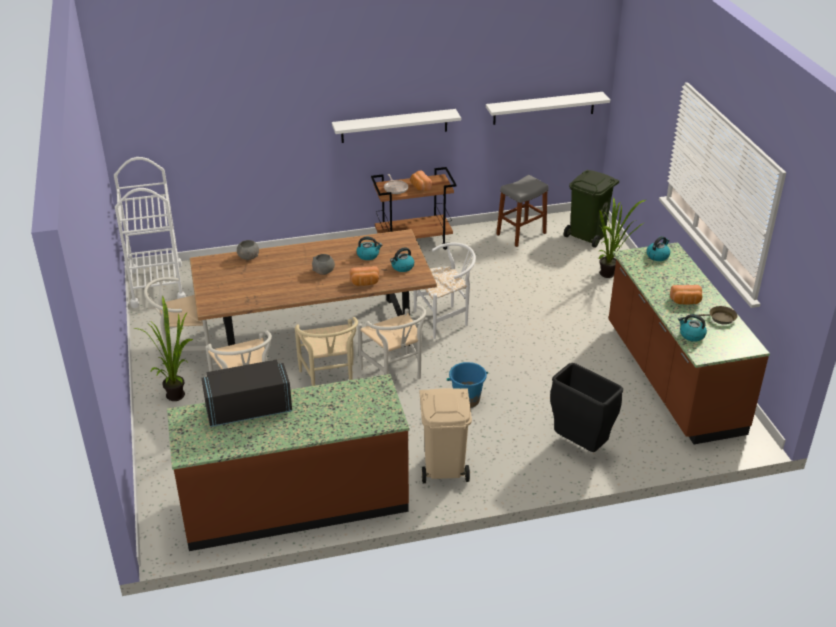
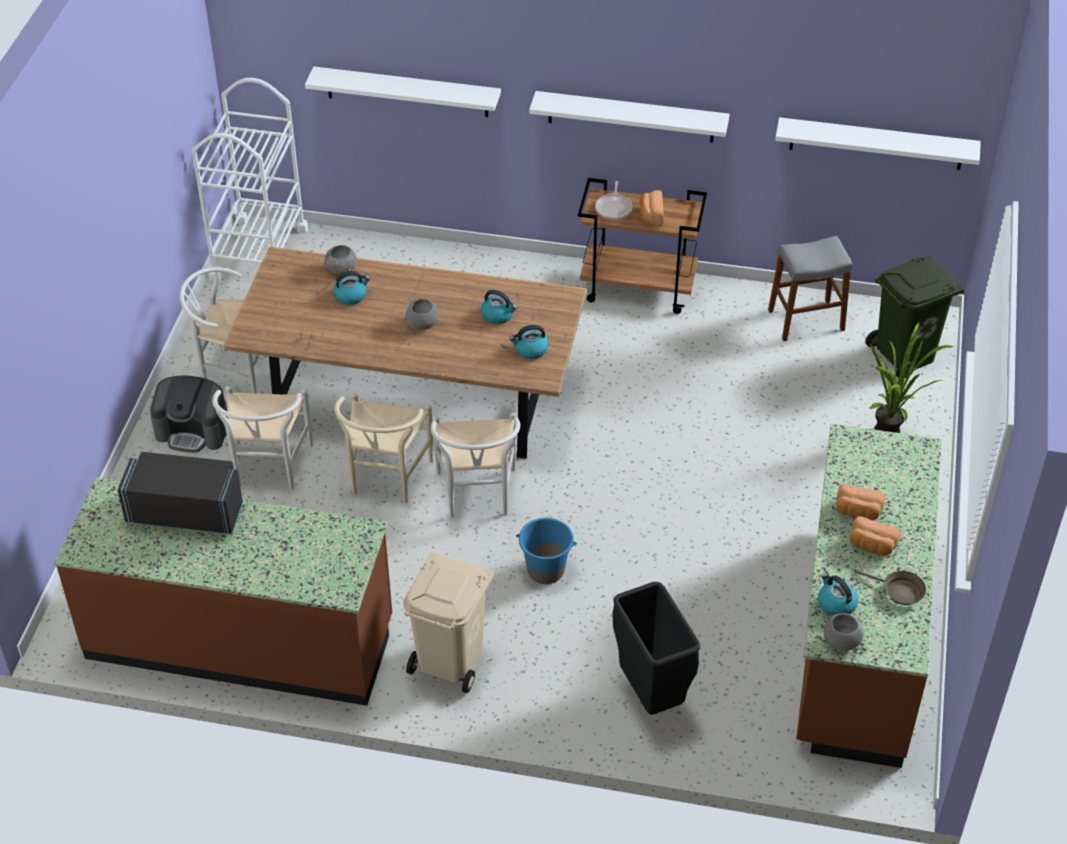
camera: 25 degrees right, 10 degrees up
potted plant [133,296,193,401] -> coffee machine [150,375,228,453]
bread [350,266,379,286] -> bread moved to [837,484,885,520]
white chair [414,242,476,339] -> none
kettle [647,236,670,261] -> kettle moved to [333,271,370,305]
none -> white shelf [305,67,501,117]
none -> grey bowl [824,613,864,651]

